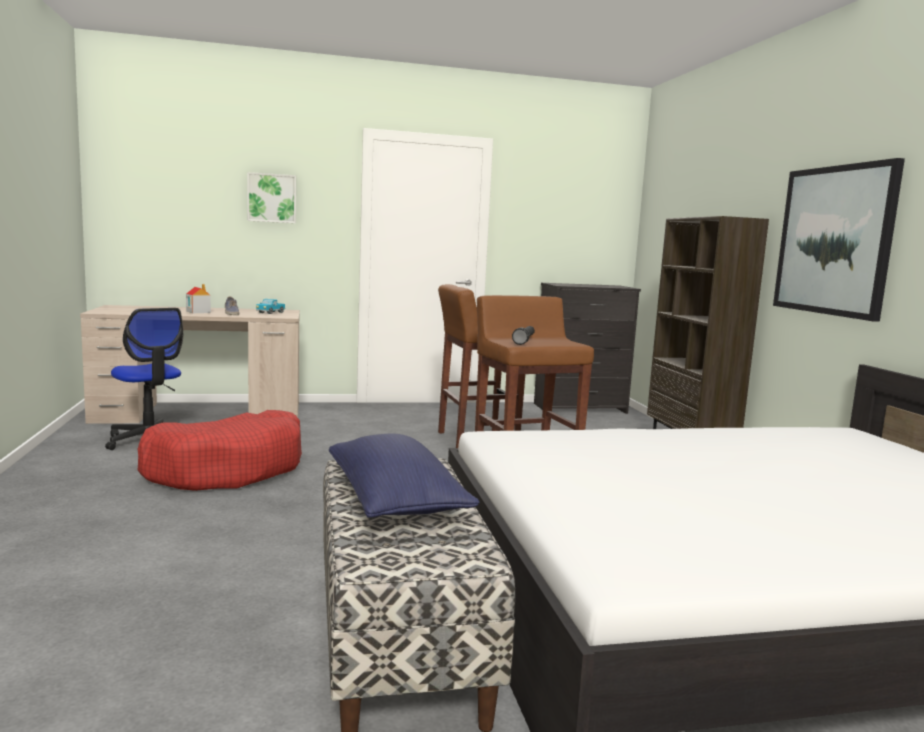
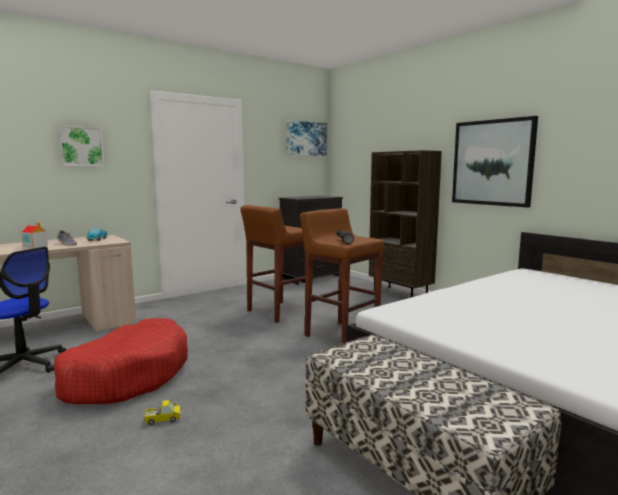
camera: 25 degrees left, 0 degrees up
blue pillow [329,434,479,518] -> none
none -> toy truck [144,400,181,425]
none -> picture [286,120,327,156]

